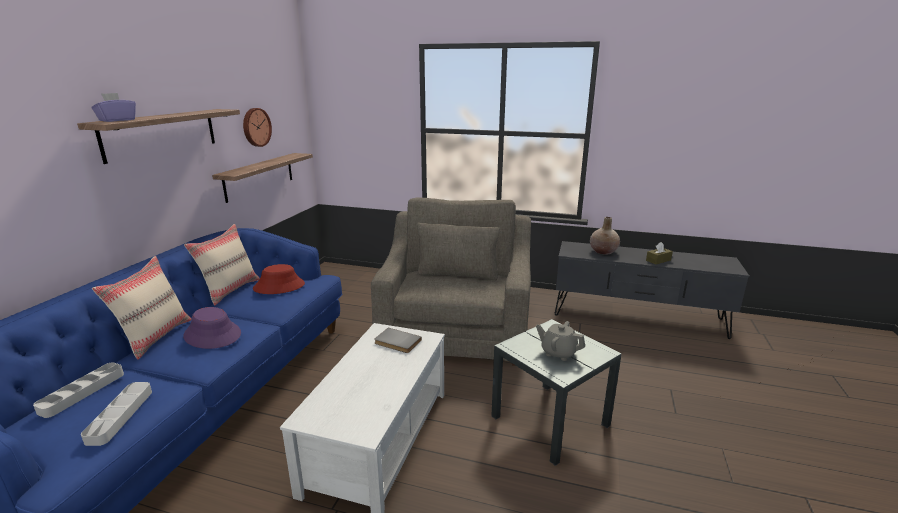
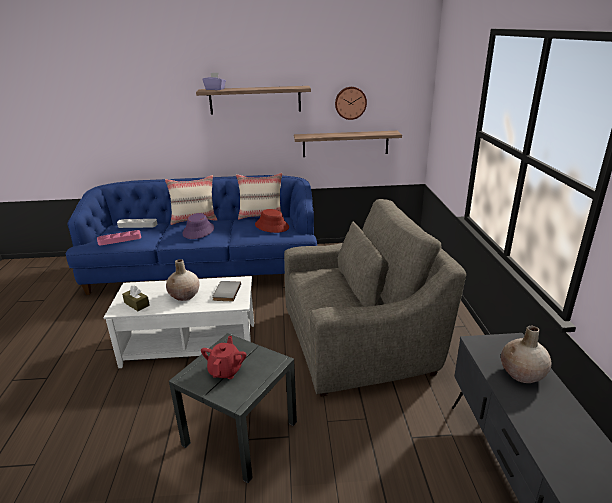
camera: 70 degrees right, 5 degrees up
grey tray [81,382,152,446] -> pink tray [97,230,141,246]
grey teapot [536,321,585,361] -> red teapot [201,336,246,379]
brown tissue box [646,242,673,264] -> brown tissue box moved to [122,285,150,311]
none -> beige vase [166,259,200,301]

